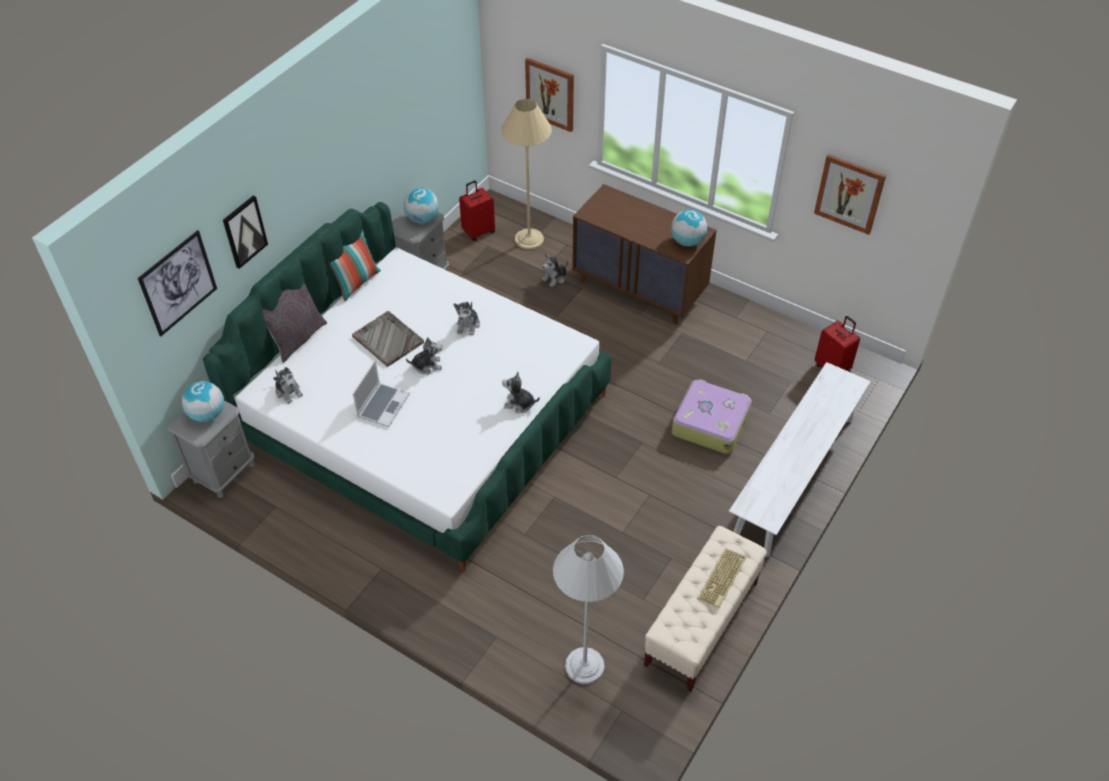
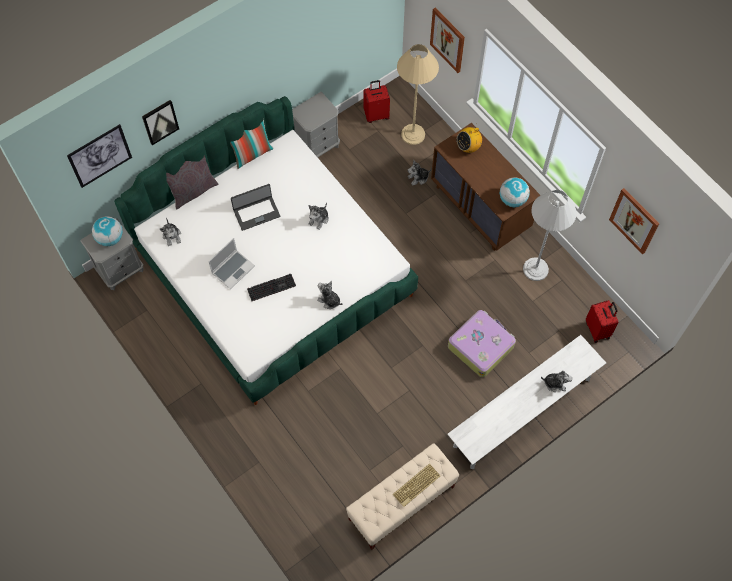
camera: 20 degrees right, 15 degrees up
grey tray [352,311,424,367] -> laptop [231,184,280,231]
globe [404,188,439,223] -> none
plush toy [406,337,442,375] -> plush toy moved to [541,371,573,392]
white floor lamp [553,535,624,684] -> white floor lamp moved to [523,190,576,281]
none -> keyboard [247,274,296,301]
none -> radio [457,125,482,153]

